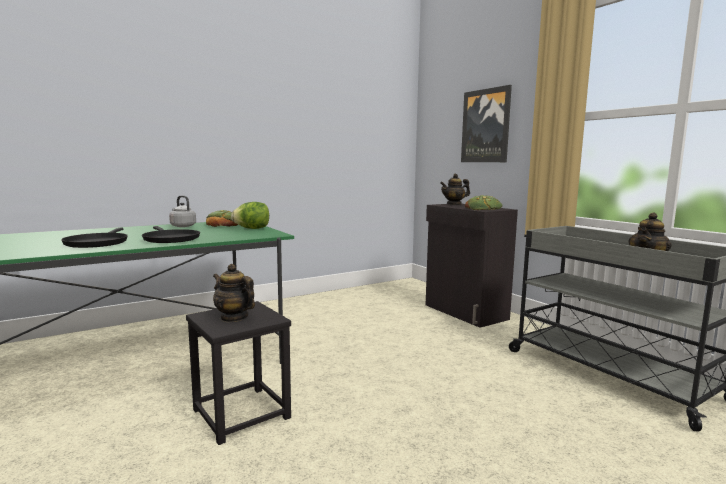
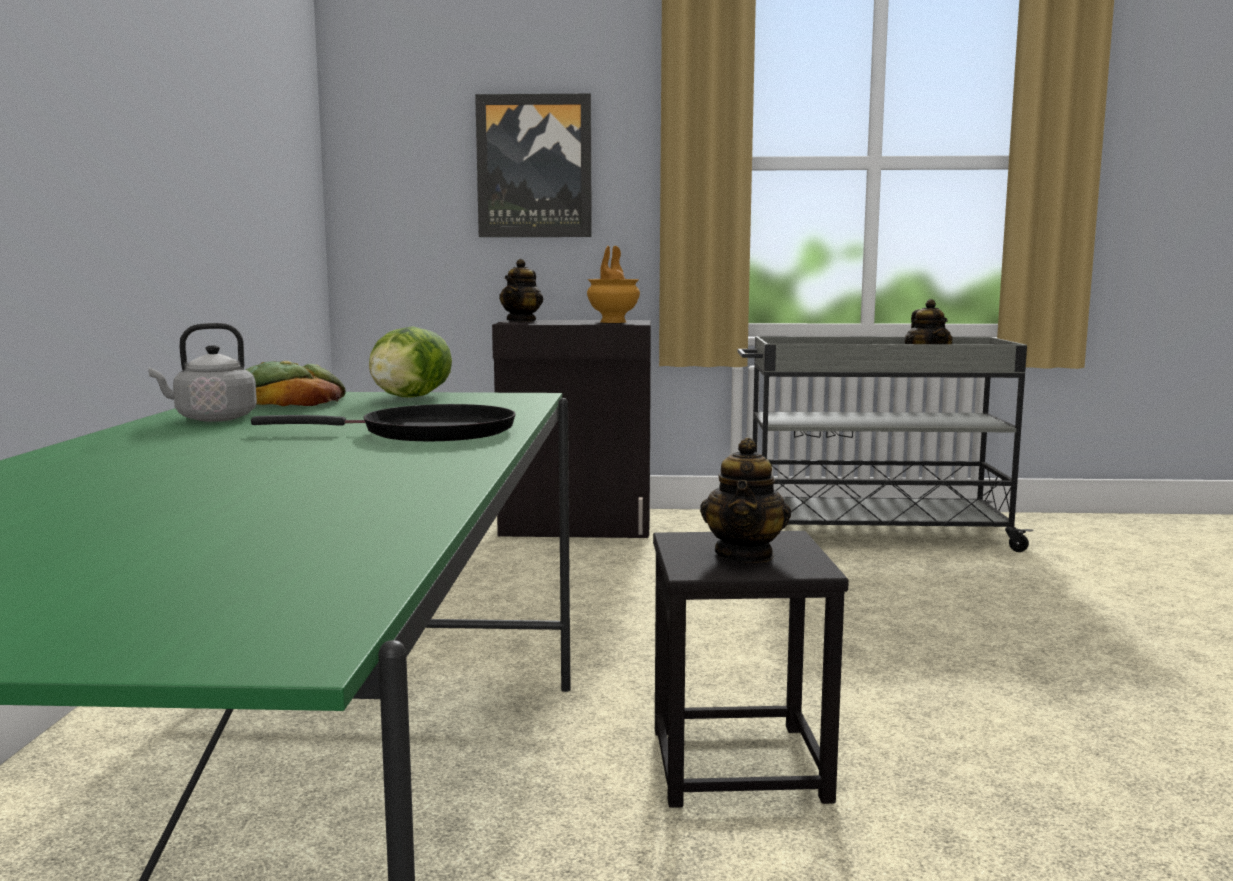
camera: 55 degrees left, 0 degrees up
black frying pan [61,228,128,248] -> none
teapot [213,264,255,322] -> teapot turned 60 degrees counterclockwise [700,437,791,563]
bread [465,195,503,210] -> brown vase [587,246,640,323]

